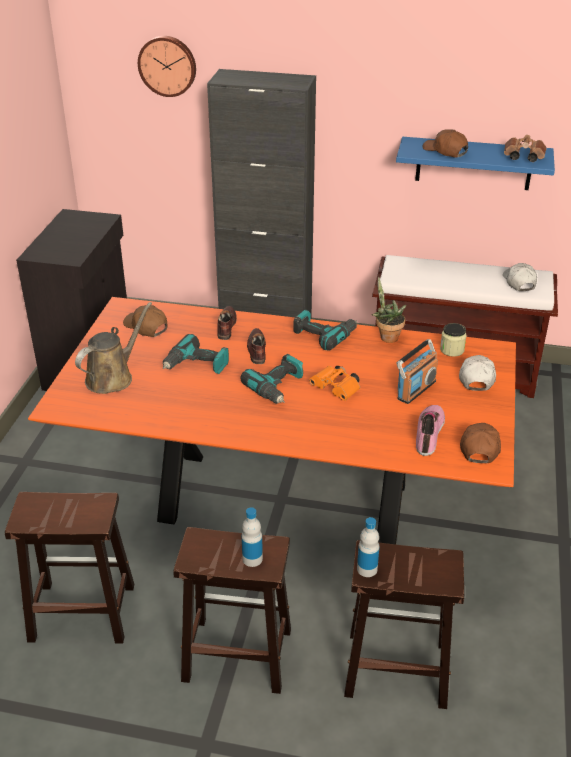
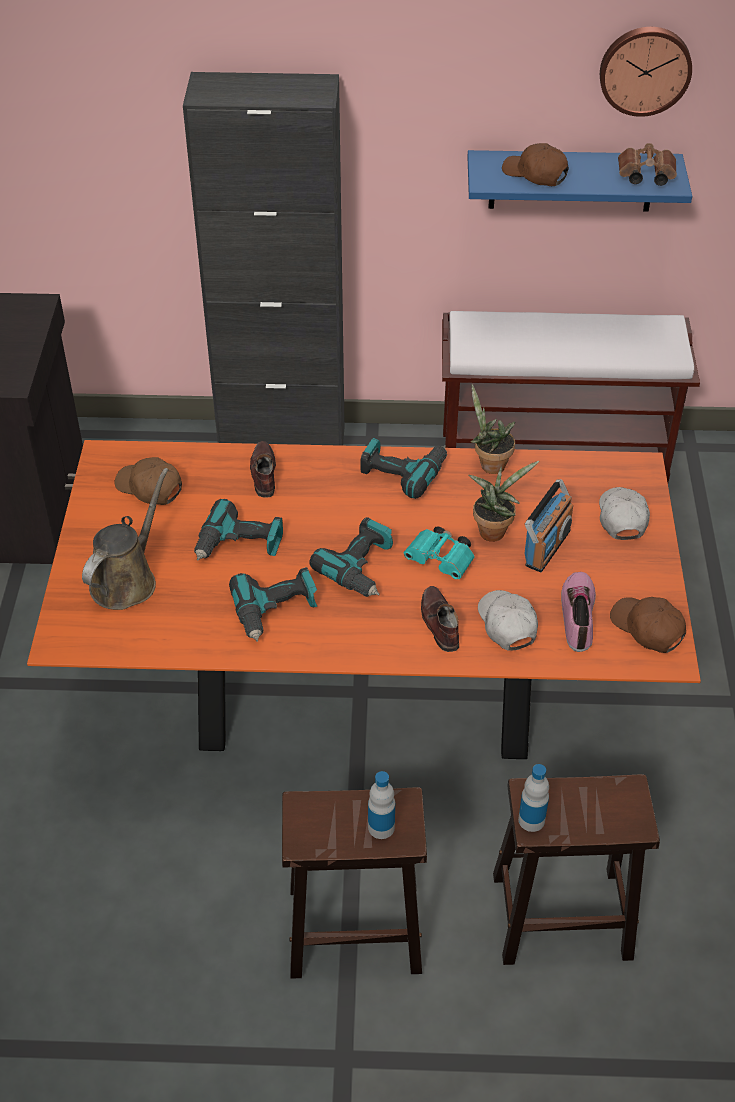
camera: 10 degrees left, 10 degrees up
brown stool [5,492,134,644] -> none
wall clock [138,36,196,97] -> wall clock moved to [600,27,692,117]
brown shoe [247,328,266,364] -> brown shoe moved to [421,586,459,652]
orange binoculars [309,366,360,401] -> turquoise binoculars [404,526,475,579]
jar [440,323,467,357] -> none
brown cap [460,423,501,463] -> brown cap turned 45 degrees counterclockwise [610,597,686,653]
white cap [503,263,537,291] -> white cap moved to [478,590,538,651]
none -> power drill [229,567,317,642]
none -> potted plant [468,461,539,542]

